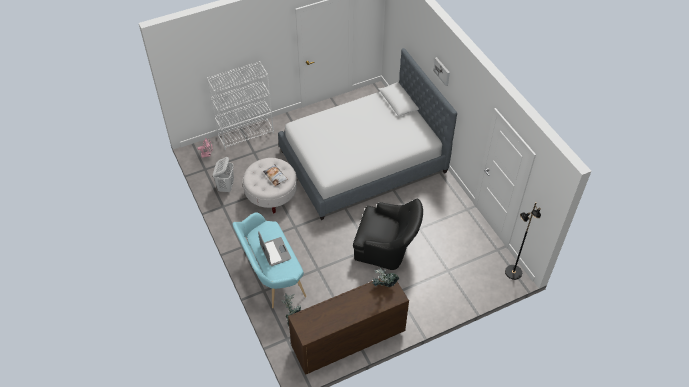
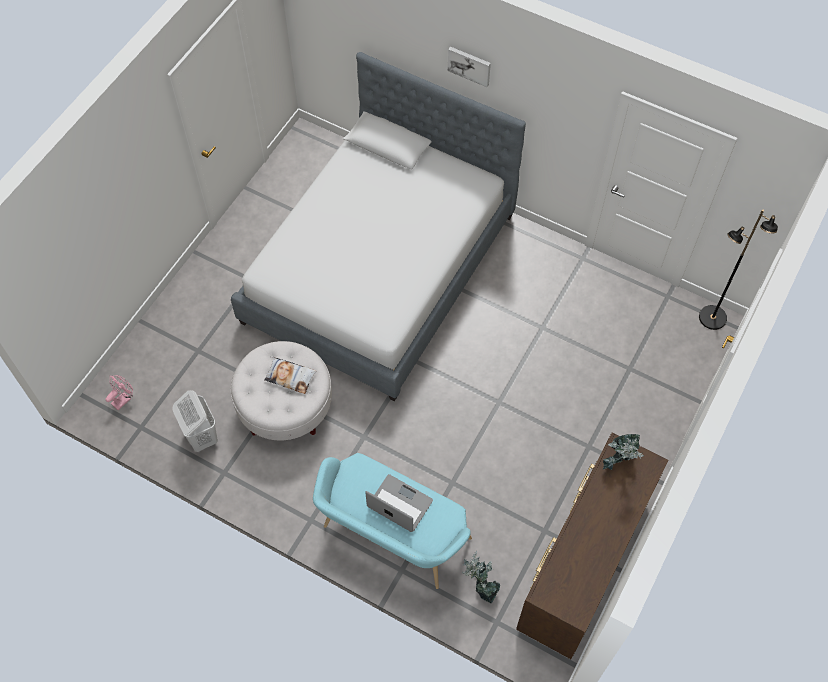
camera: 35 degrees left, 10 degrees up
white bookcase [207,61,274,150] -> none
black armchair [353,199,423,270] -> none

